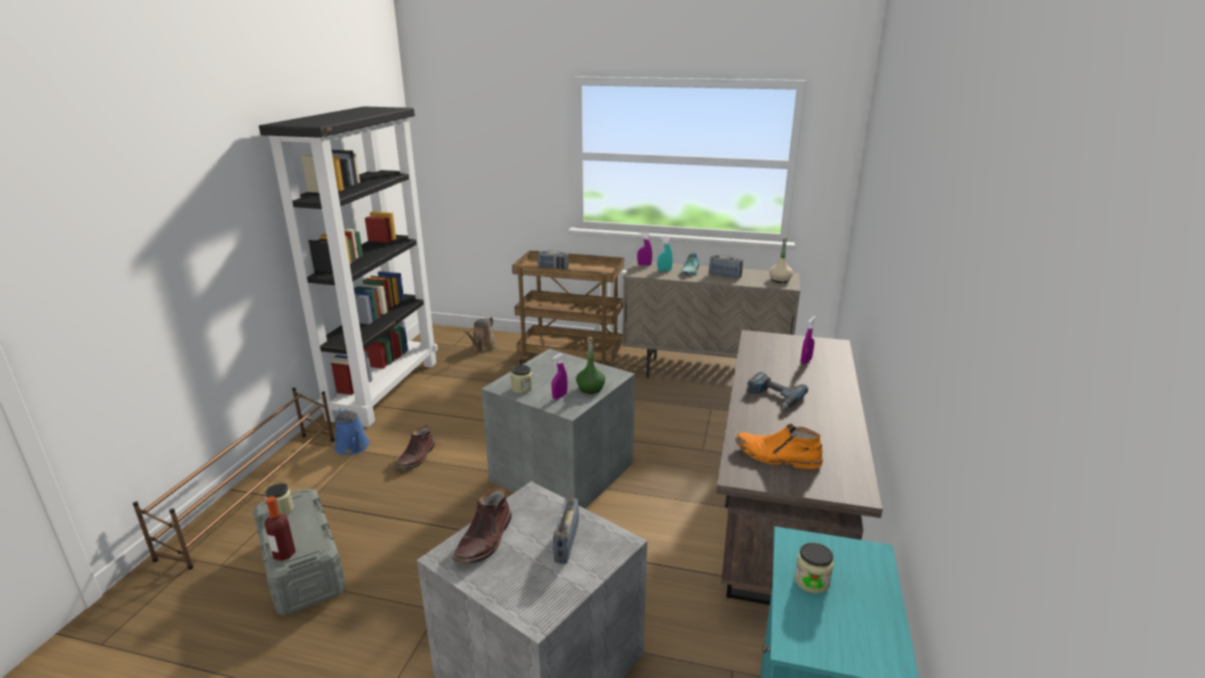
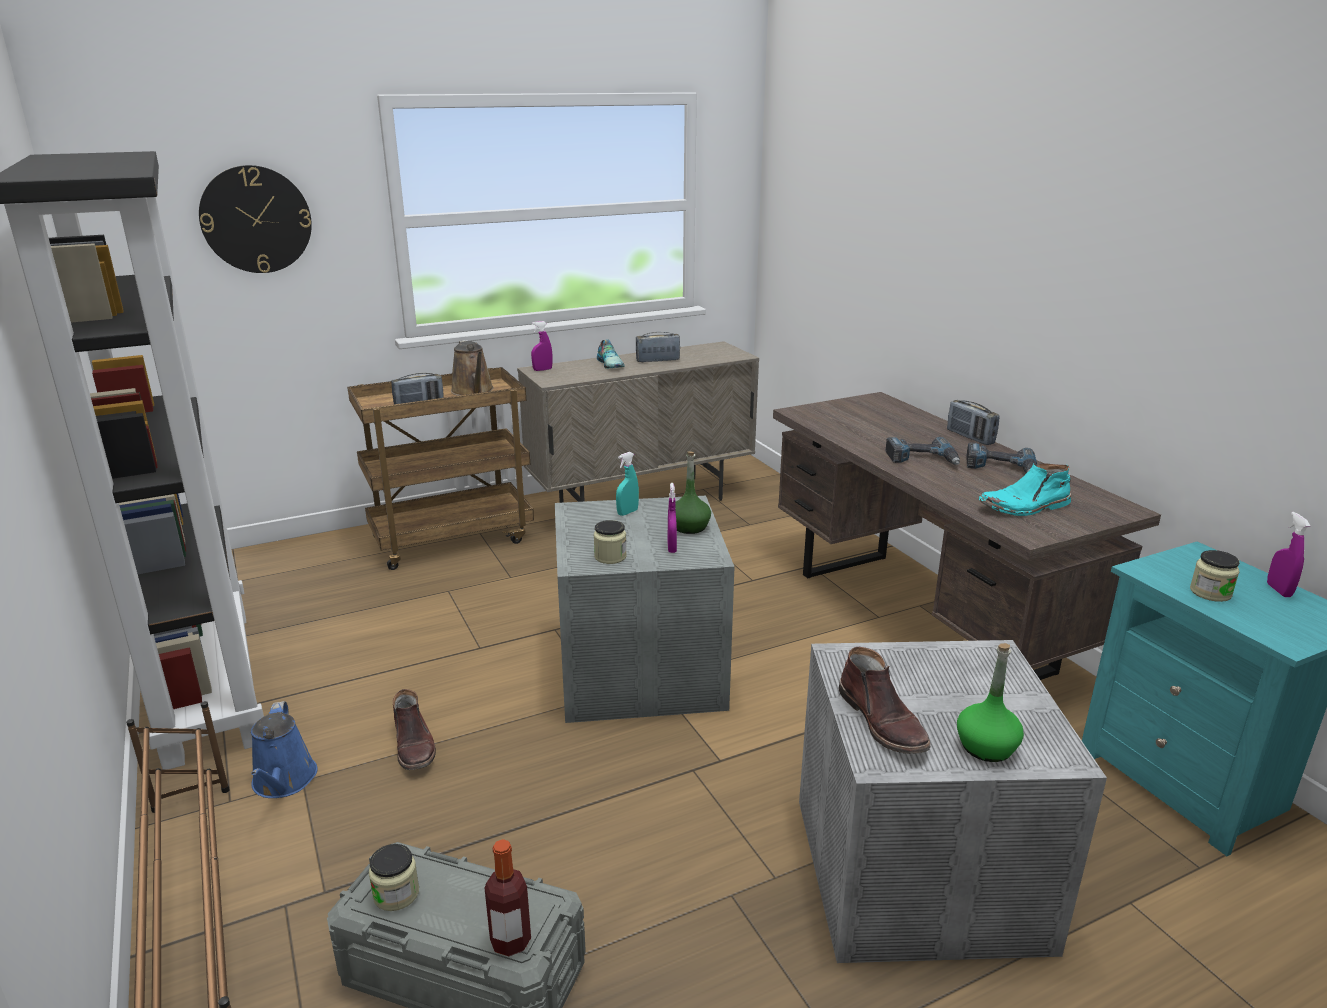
camera: 40 degrees left, 0 degrees up
blue watering can [335,407,370,455] -> blue watering can turned 60 degrees clockwise [251,701,318,798]
brown watering can [463,317,497,352] -> brown watering can moved to [451,340,494,396]
radio [553,498,579,564] -> radio moved to [947,400,1000,445]
turquoise spray bottle [657,237,673,271] -> turquoise spray bottle moved to [616,452,639,516]
orange boot [735,424,823,469] -> turquoise boot [978,463,1071,516]
beige bottle [769,238,793,283] -> none
purple spray bottle [801,316,816,364] -> purple spray bottle moved to [1267,512,1310,597]
none -> wall clock [199,165,312,273]
none -> green bottle [957,643,1024,762]
none -> power drill [966,442,1037,473]

